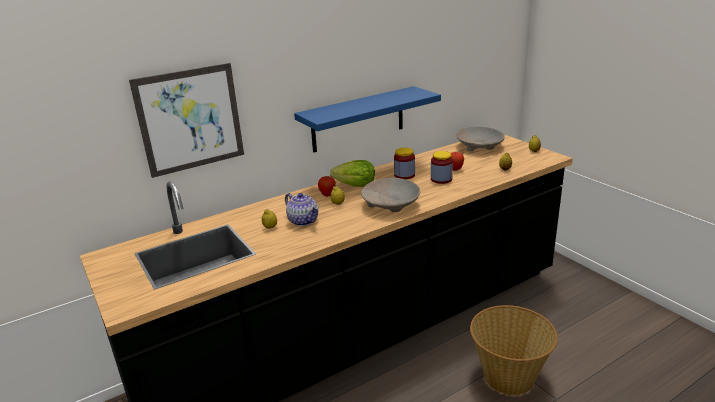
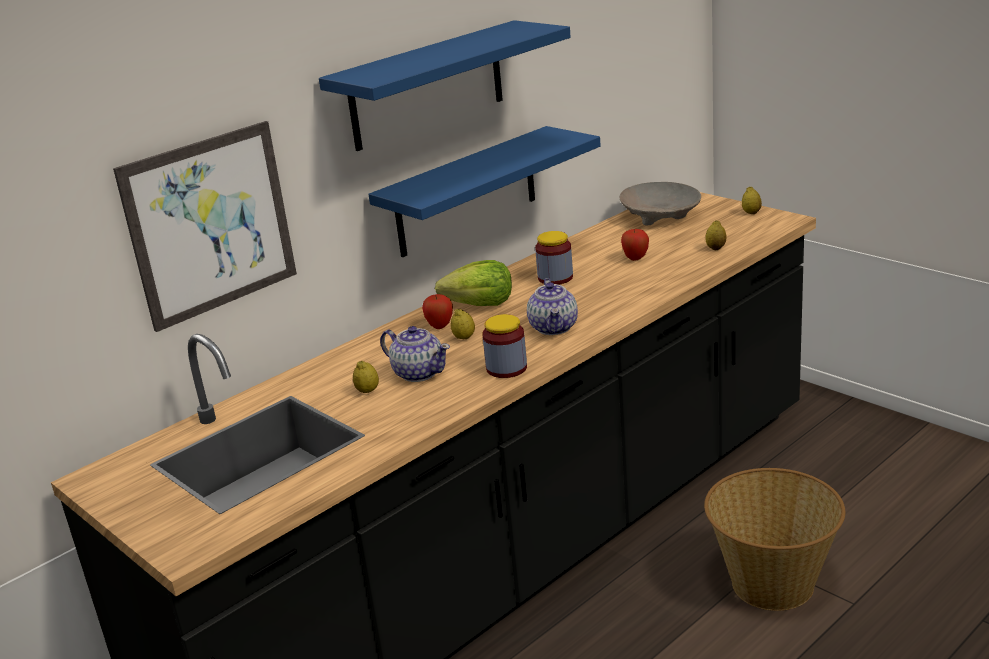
camera: 10 degrees left, 0 degrees up
beige bowl [361,178,420,212] -> teapot [527,278,578,335]
jar [431,151,453,184] -> jar moved to [482,314,527,378]
none -> blue shelf [319,20,571,151]

